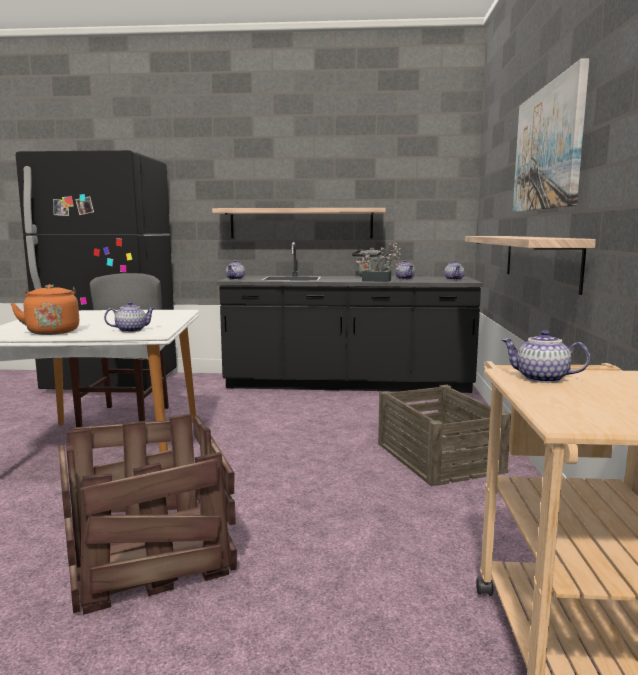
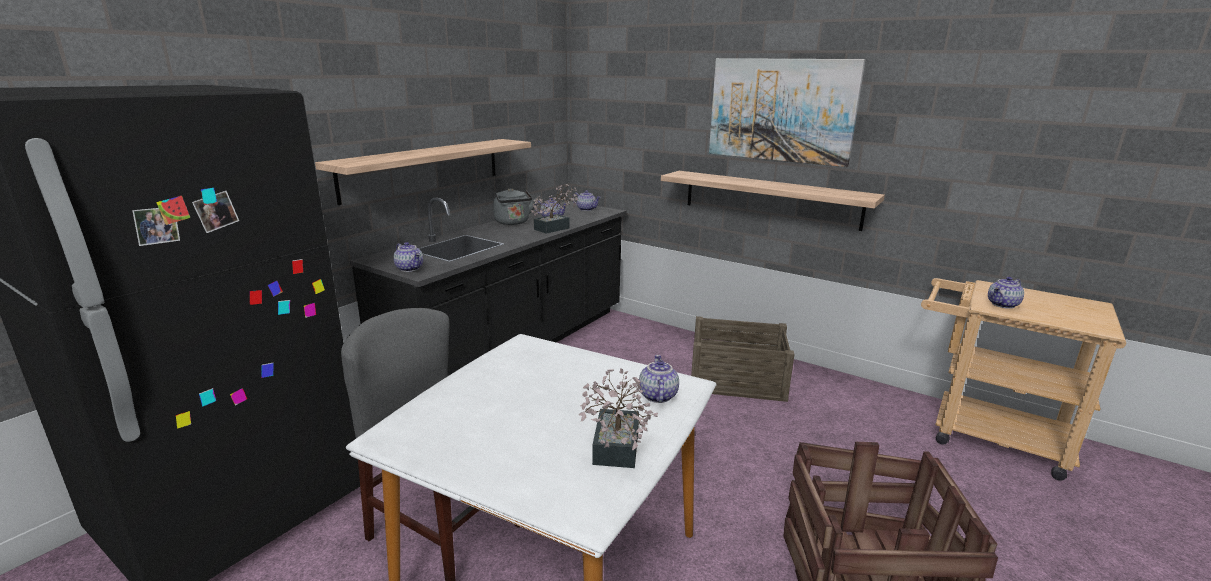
camera: 60 degrees left, 10 degrees up
orange kettle [10,284,79,335] -> potted plant [579,368,658,468]

